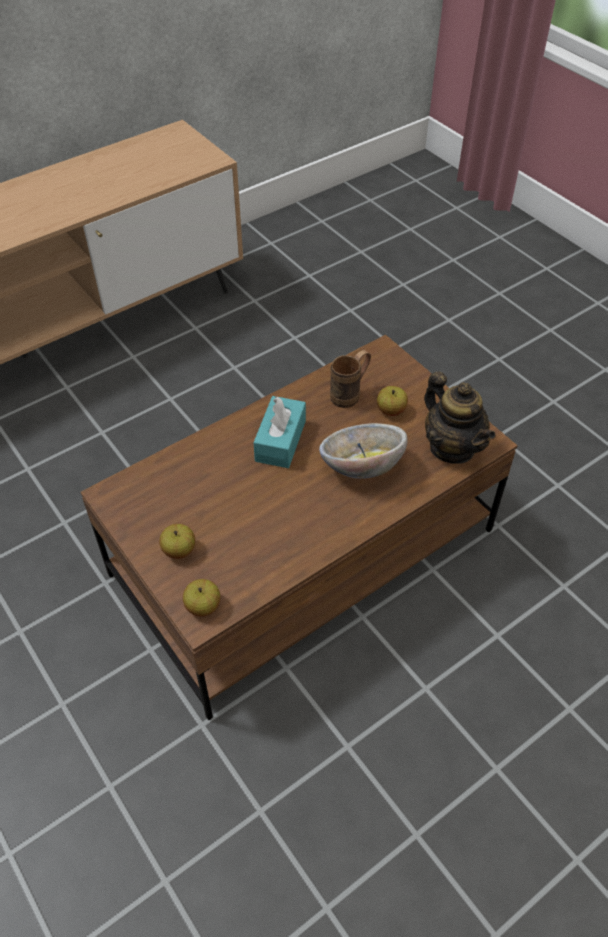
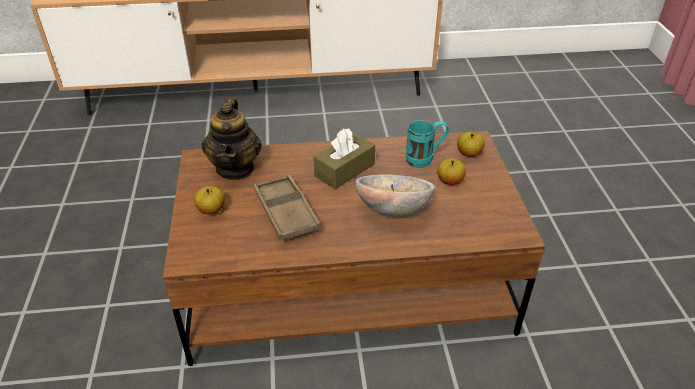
camera: 30 degrees right, 10 degrees down
apple [183,579,220,616] -> apple moved to [457,132,485,157]
turquoise tissue box [253,396,306,468] -> brown tissue box [313,129,375,189]
brown mug [330,350,371,408] -> turquoise mug [406,120,449,168]
teapot [424,371,495,464] -> teapot moved to [202,98,262,180]
none -> brown tray [254,175,321,241]

